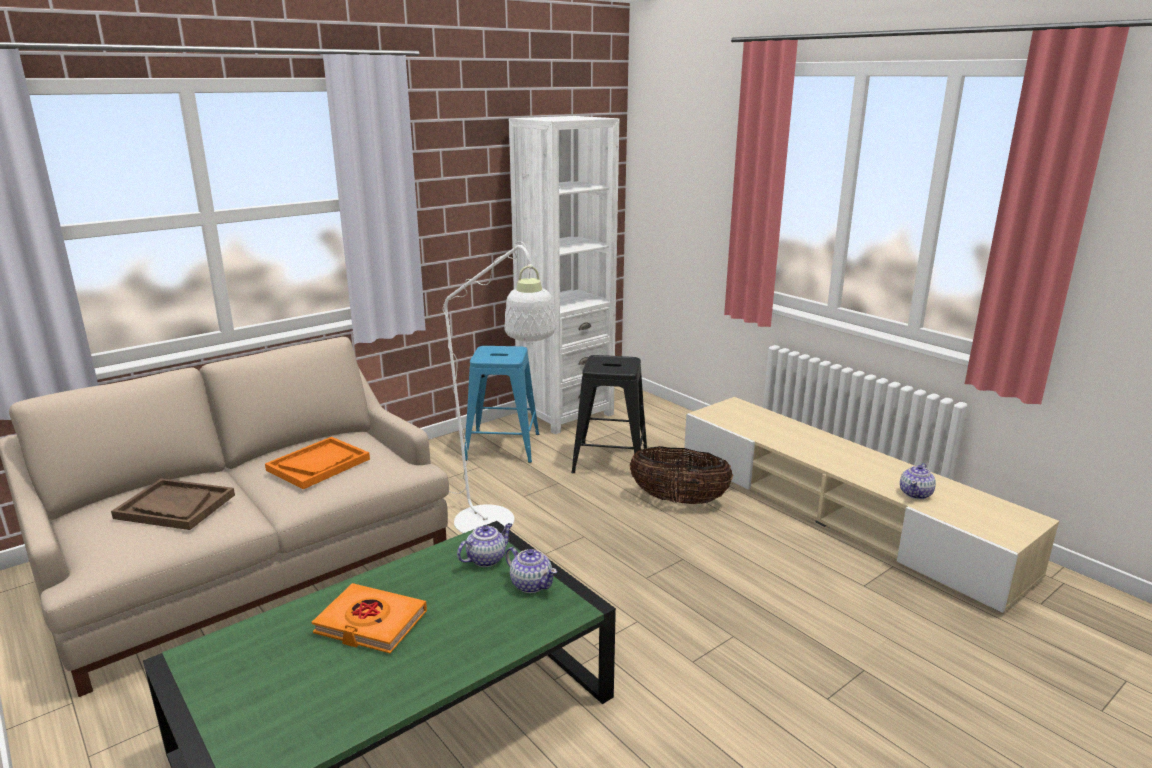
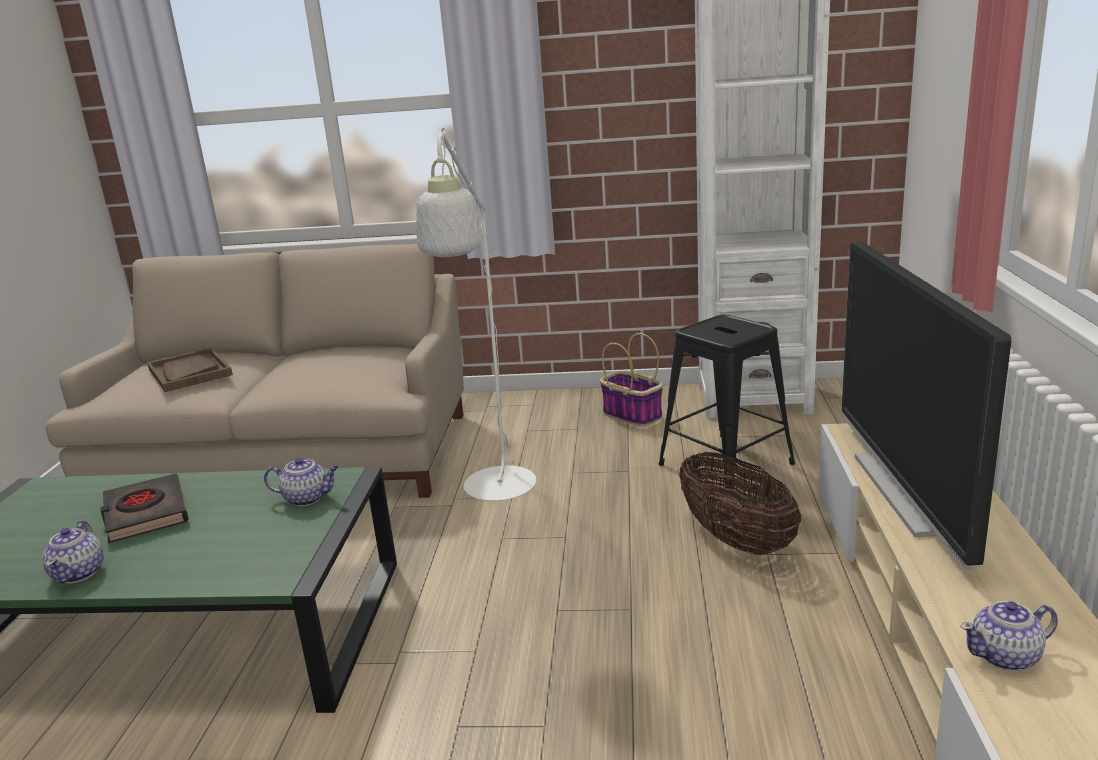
camera: 45 degrees right, 0 degrees up
orange tray [265,437,370,489] -> none
orange book [312,583,427,653] -> black book [100,474,189,543]
blue stool [464,346,539,463] -> basket [600,333,663,427]
teapot [505,547,557,593] -> teapot moved to [42,520,104,583]
none -> television [842,242,1011,569]

